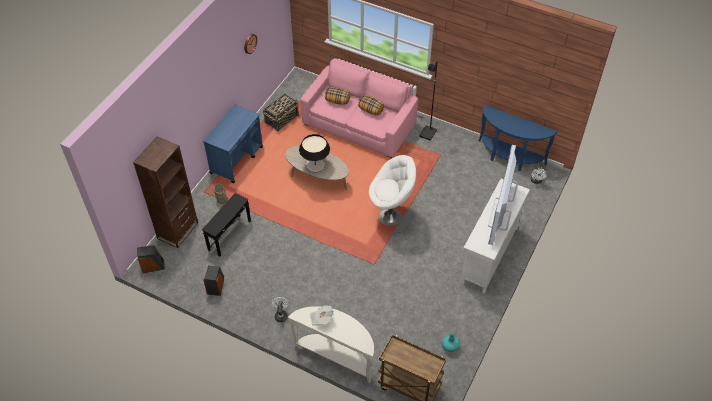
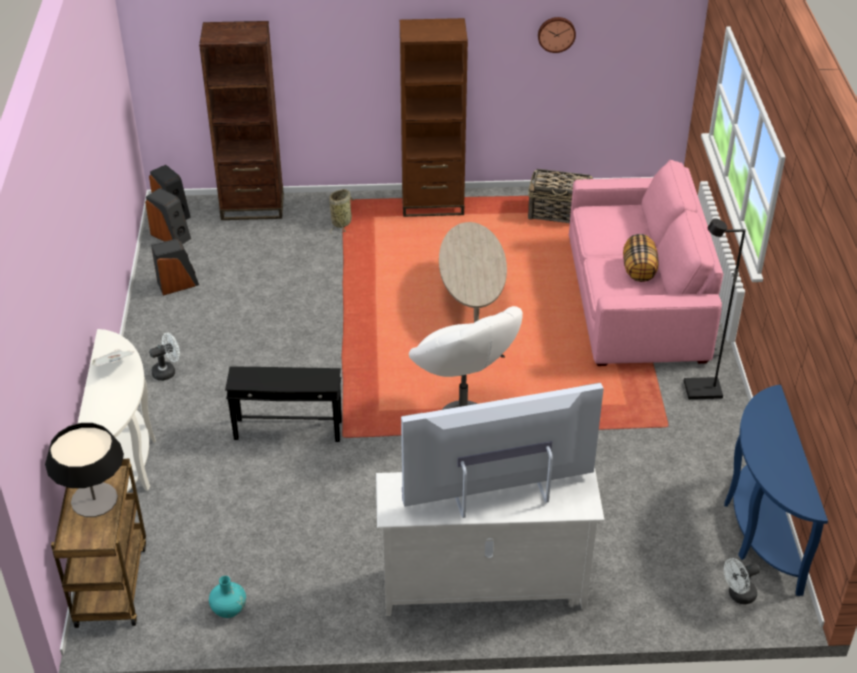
camera: 60 degrees right, 10 degrees down
black side table [202,193,251,257] -> black side table moved to [225,366,342,442]
blue cart [203,104,263,183] -> brown bookcase [400,18,468,217]
table lamp [299,134,330,172] -> table lamp moved to [45,423,124,517]
pillow [325,87,350,105] -> none
none -> speaker [145,188,191,244]

